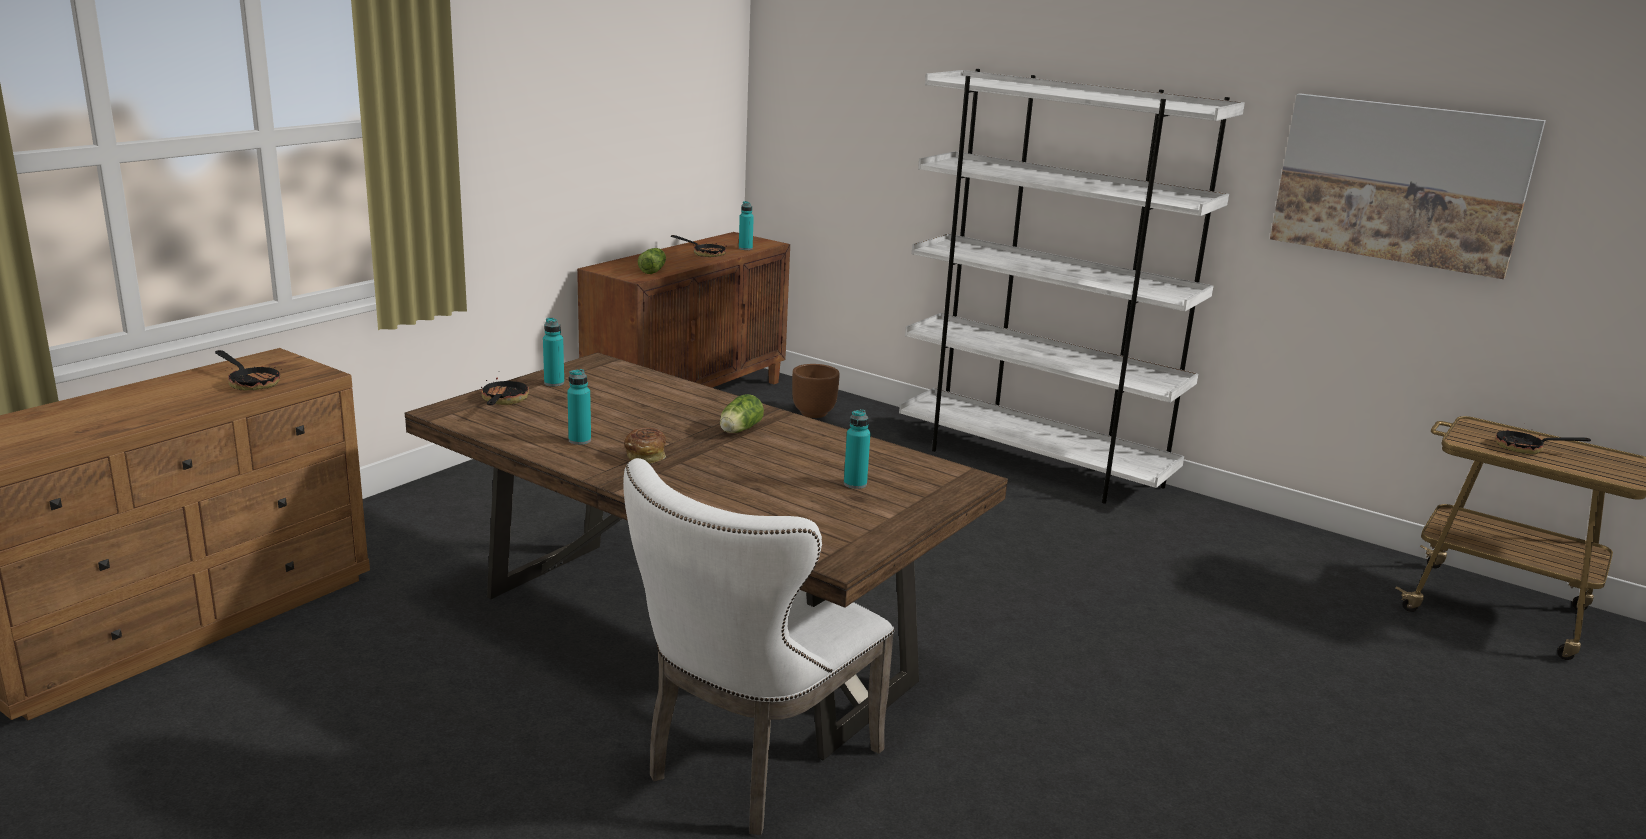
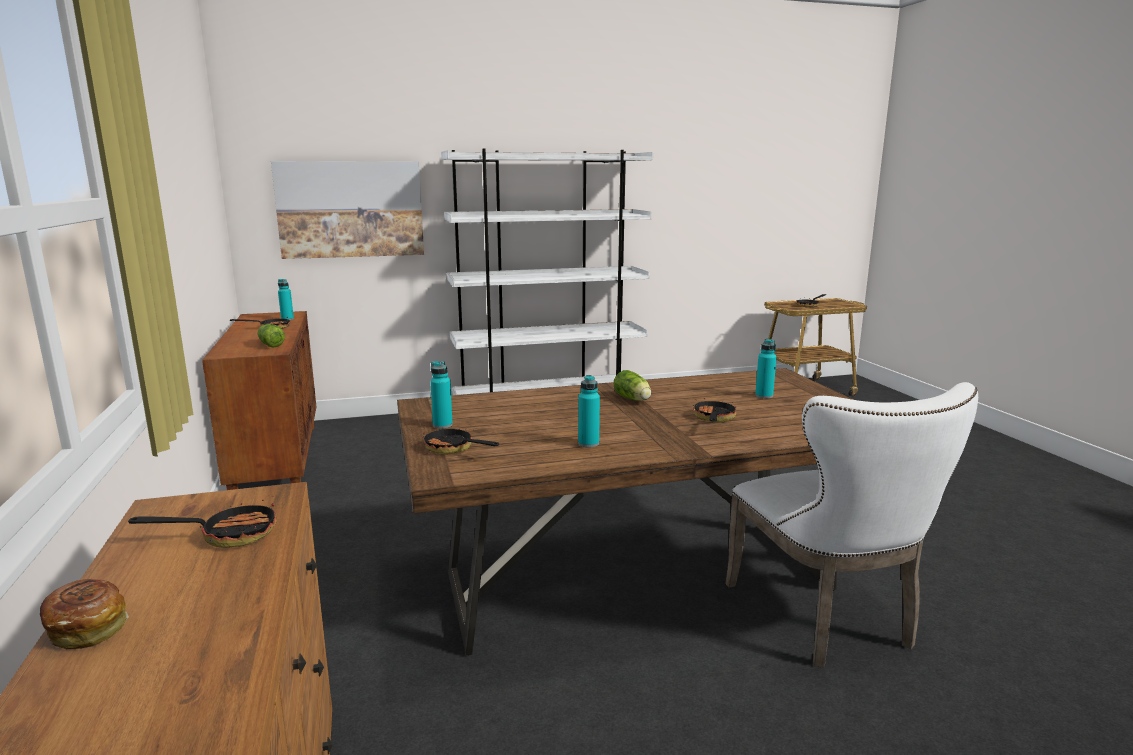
camera: 50 degrees left, 5 degrees down
bread [624,428,666,464] -> bread moved to [40,579,129,649]
brown planter [792,364,840,418] -> none
picture [1270,94,1546,279] -> picture moved to [271,161,424,259]
none -> frying pan [693,398,736,423]

